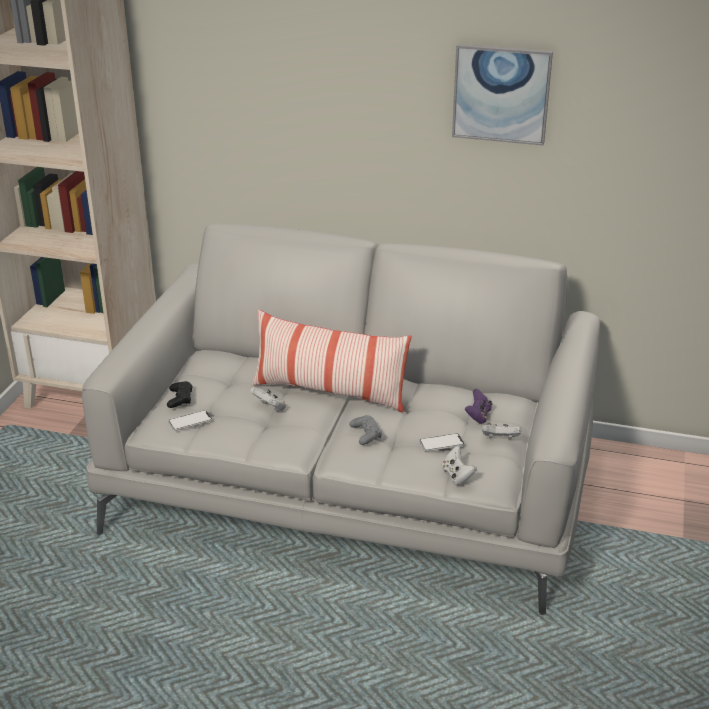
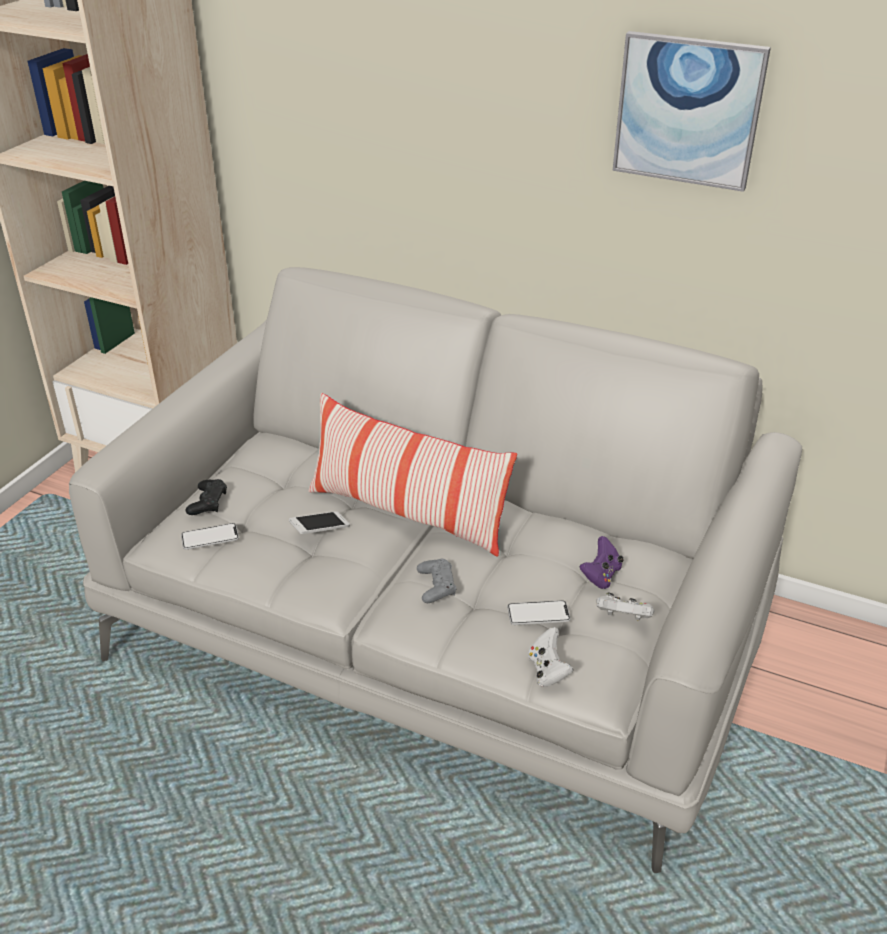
camera: 10 degrees right, 5 degrees up
white game controller [251,387,286,411] -> phone [289,511,350,534]

